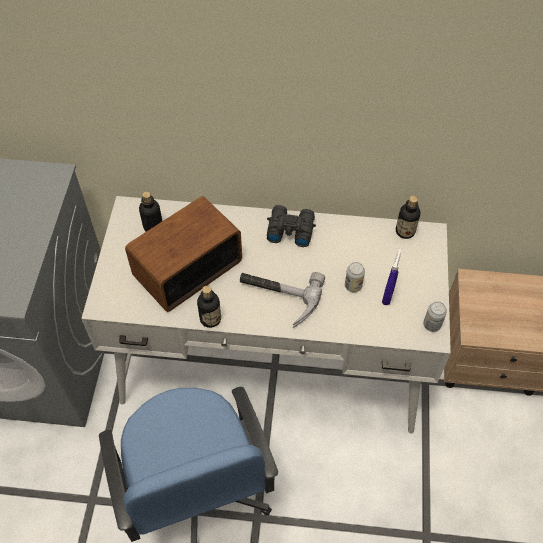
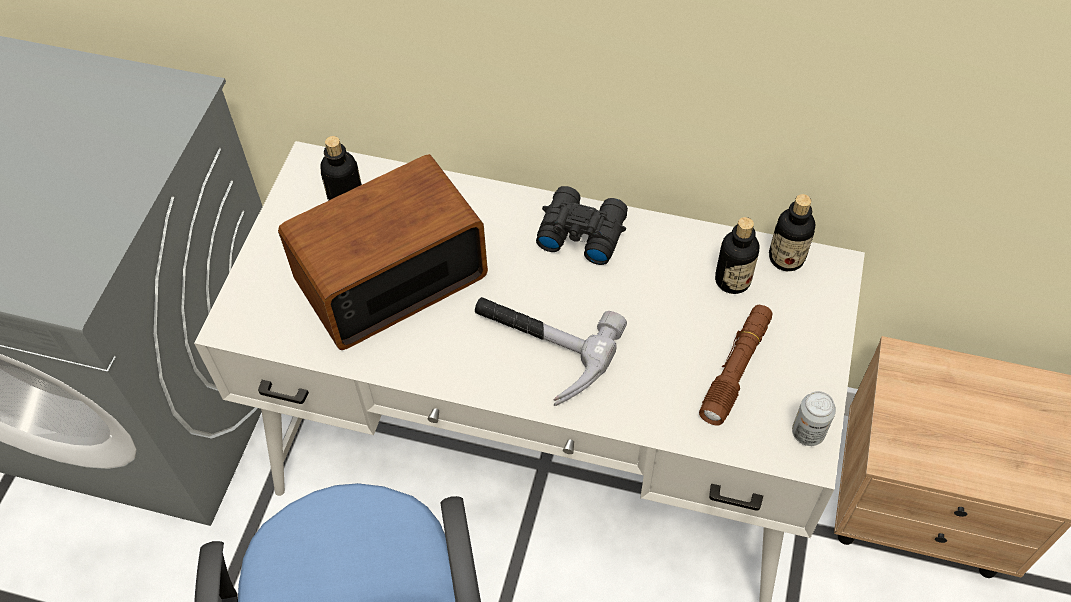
camera: 10 degrees right, 0 degrees up
bottle [197,286,221,328] -> bottle moved to [715,217,760,294]
can [345,262,365,292] -> none
blue spray bottle [382,249,402,305] -> brown flashlight [699,305,773,426]

